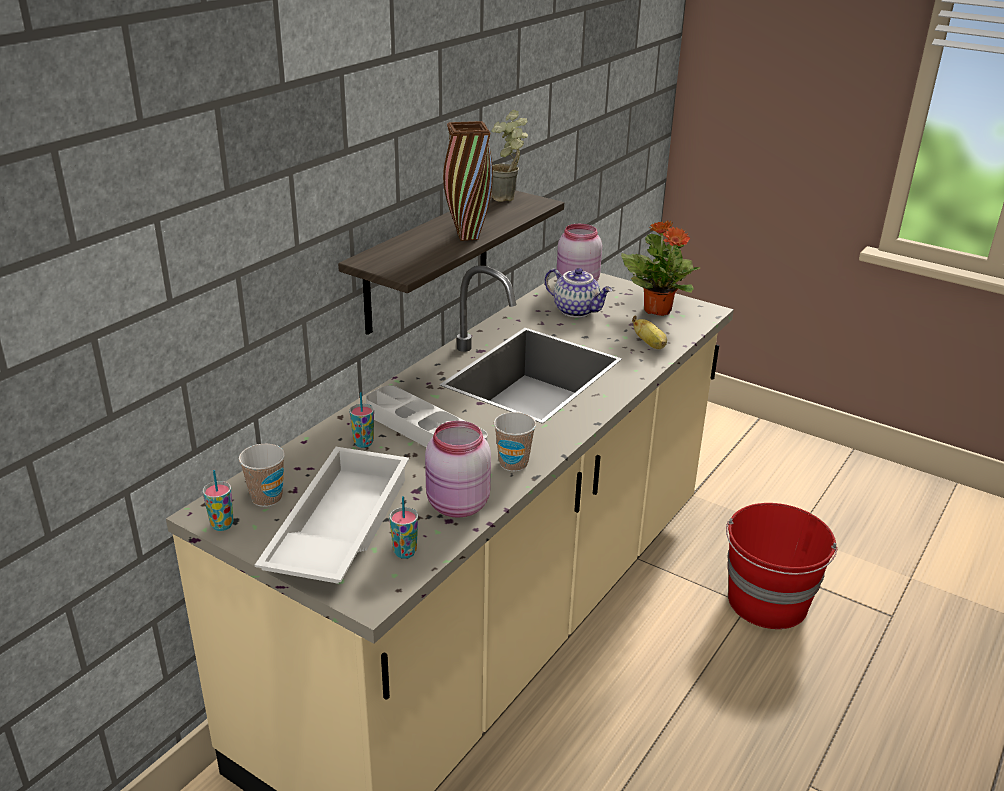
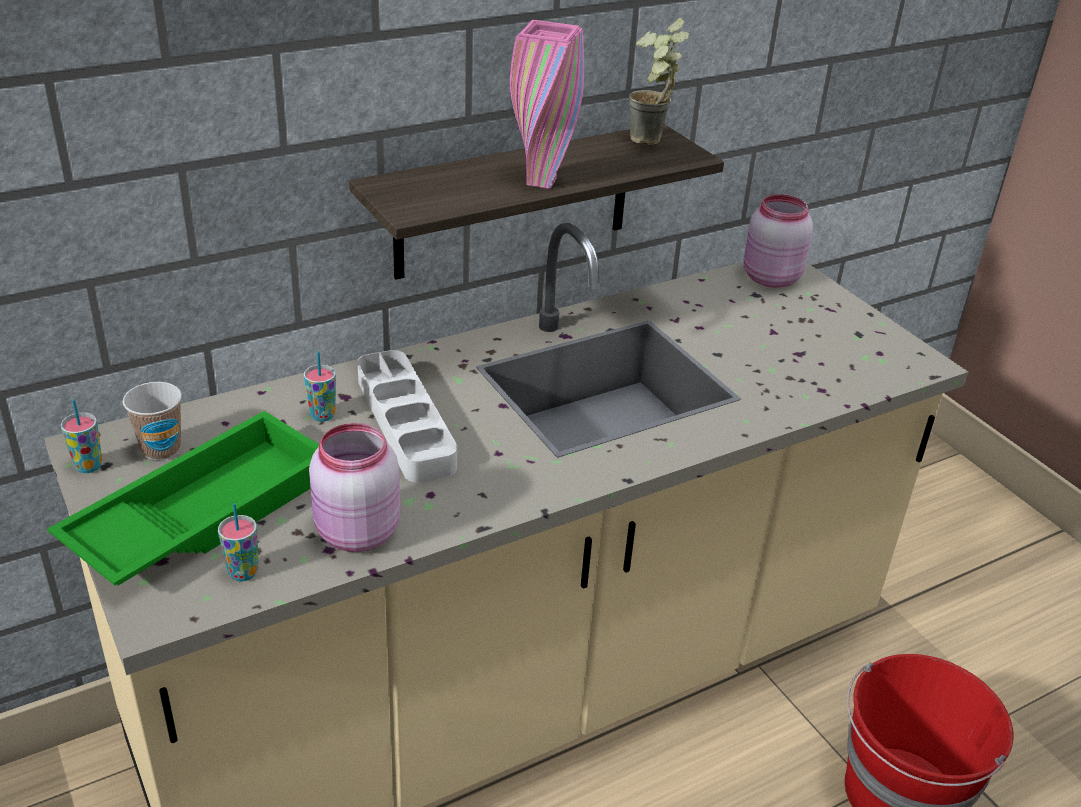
camera: 25 degrees right, 5 degrees up
white tray [255,447,409,584] -> green tray [47,411,319,586]
brown vase [443,121,493,241] -> pink vase [510,20,584,189]
cup [494,412,536,472] -> none
teapot [545,268,612,318] -> none
potted plant [621,220,700,316] -> none
banana [632,316,667,349] -> none

